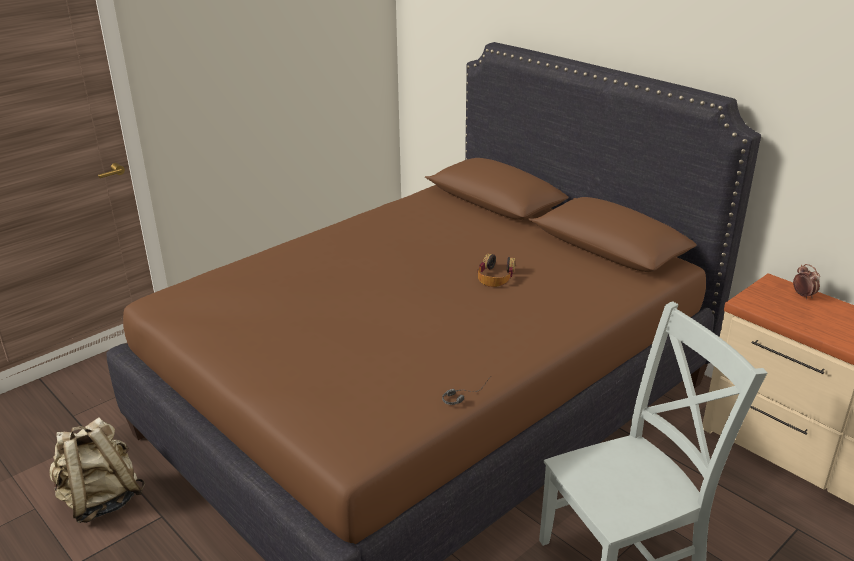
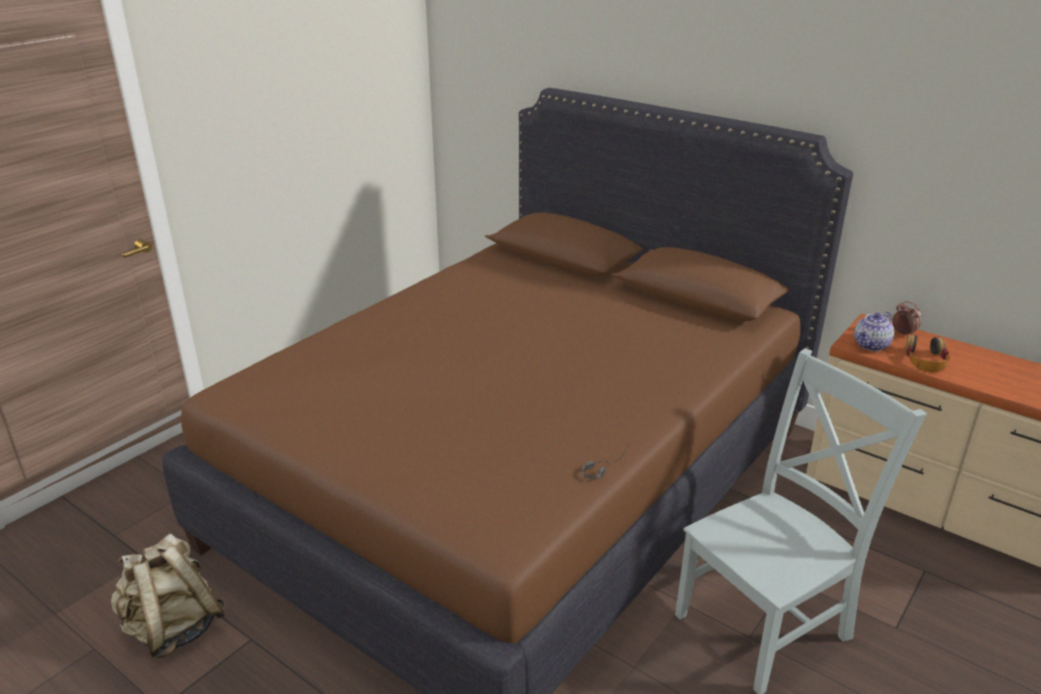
camera: 10 degrees left, 0 degrees up
headphones [478,254,515,287] -> headphones moved to [905,335,950,372]
none -> teapot [854,312,894,351]

